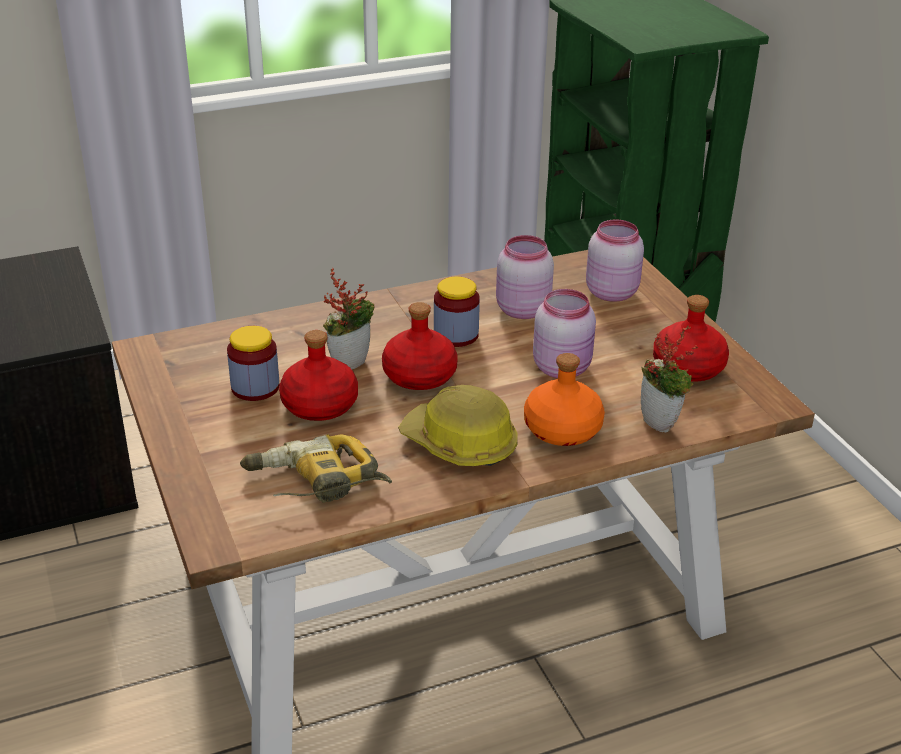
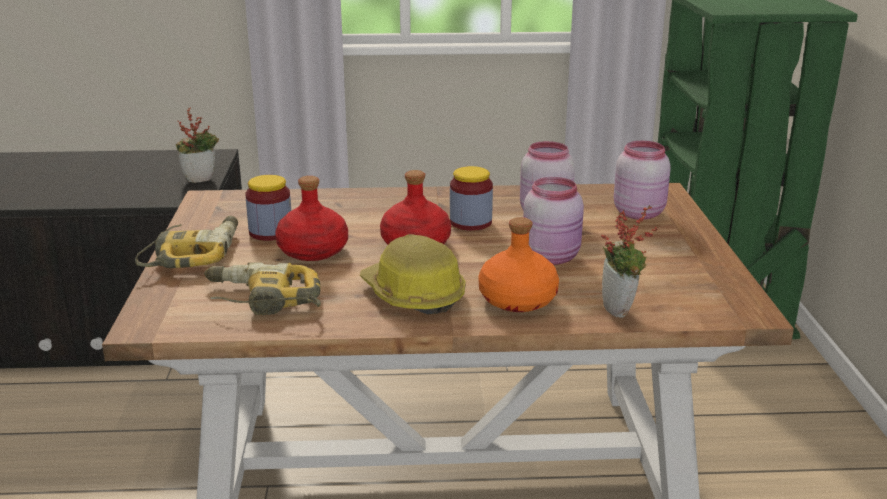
camera: 20 degrees right, 10 degrees down
potted plant [323,268,374,369] -> potted plant moved to [176,107,219,183]
red bottle [653,295,729,381] -> none
none -> power drill [135,216,238,268]

